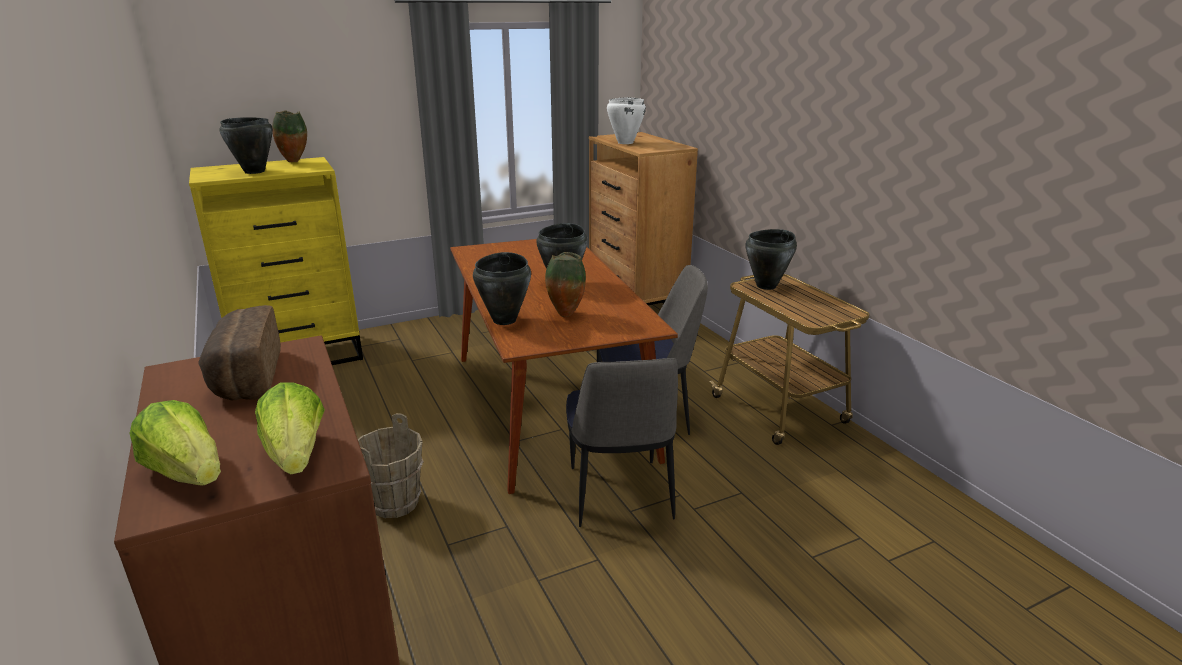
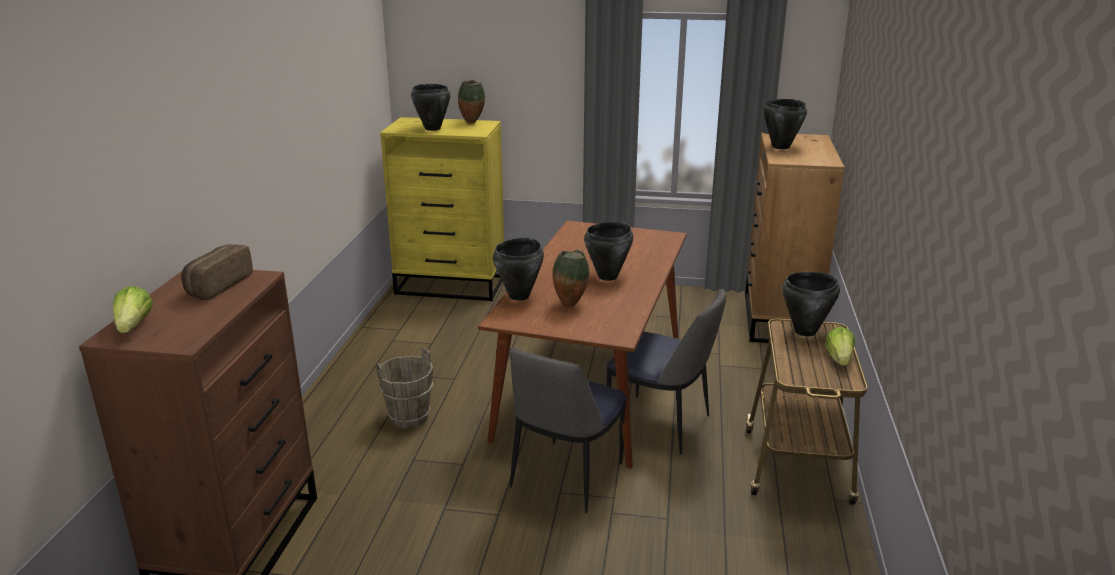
camera: 35 degrees right, 0 degrees up
lettuce [255,383,325,474] -> lettuce moved to [825,327,855,365]
white cooking pot [607,97,646,144] -> black cooking pot [764,99,807,149]

